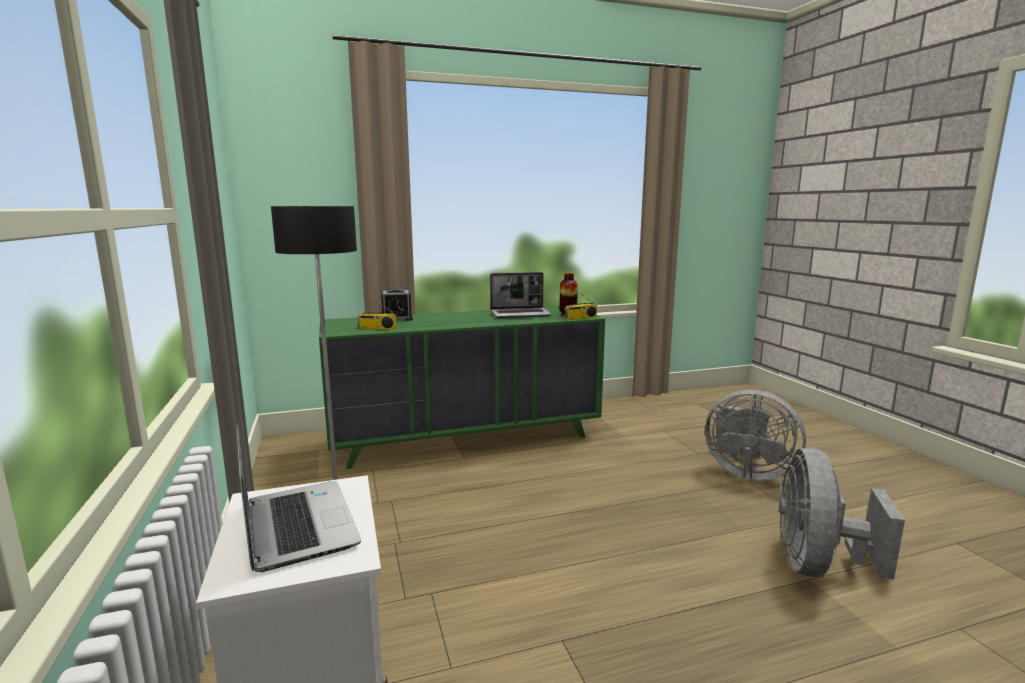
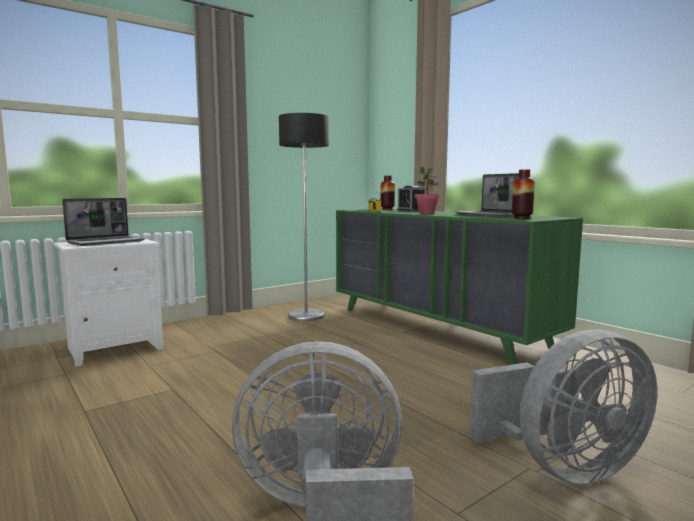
camera: 70 degrees right, 5 degrees down
radio [565,287,597,320] -> none
grey fan [705,389,806,481] -> grey fan turned 120 degrees counterclockwise [469,330,657,485]
none -> vase [380,175,395,210]
none -> potted plant [415,166,440,214]

